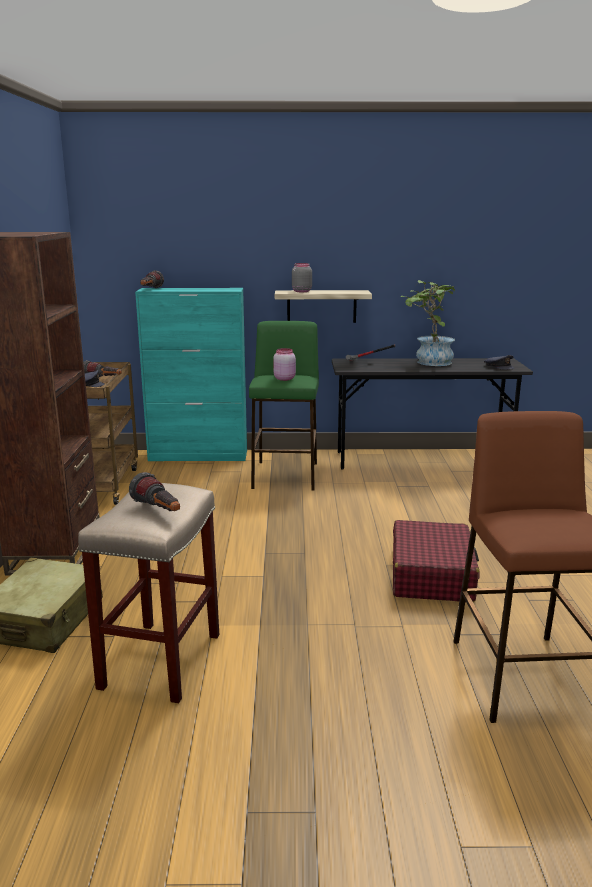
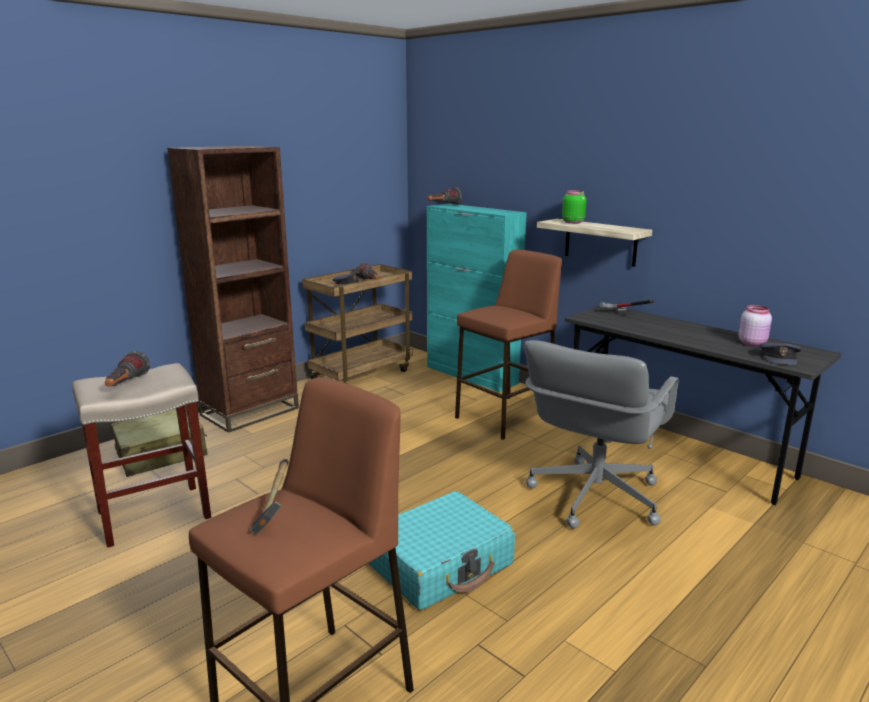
camera: 45 degrees right, 0 degrees up
green stool [249,321,319,490] -> brown stool [455,250,562,440]
pink jar [273,348,296,381] -> pink jar moved to [739,305,772,346]
grey jar [292,263,312,292] -> green jar [562,190,587,224]
red suitcase [393,520,479,602] -> turquoise suitcase [368,491,515,610]
potted plant [400,280,455,366] -> none
none -> hammer [250,459,289,535]
none -> grey office chair [524,340,679,528]

